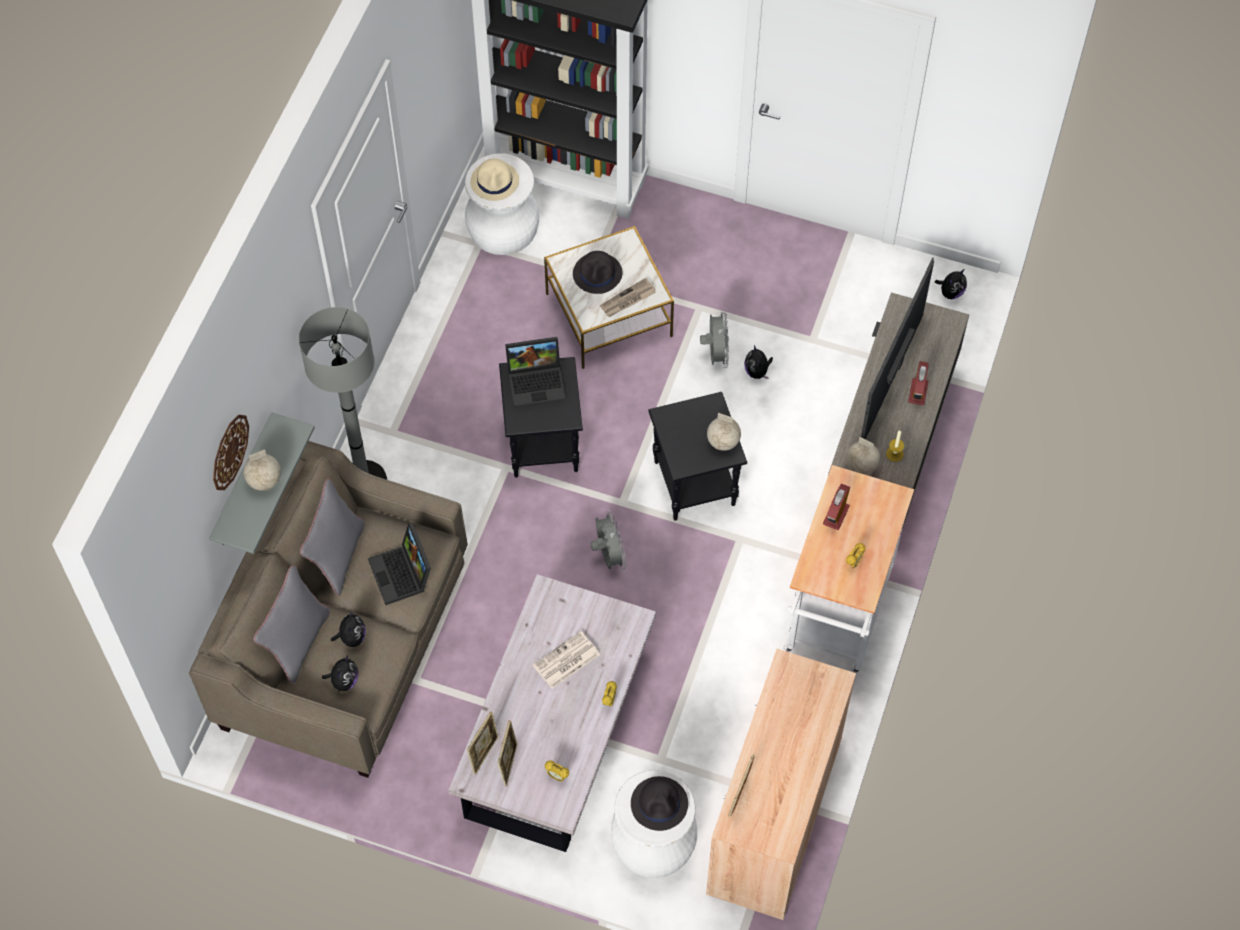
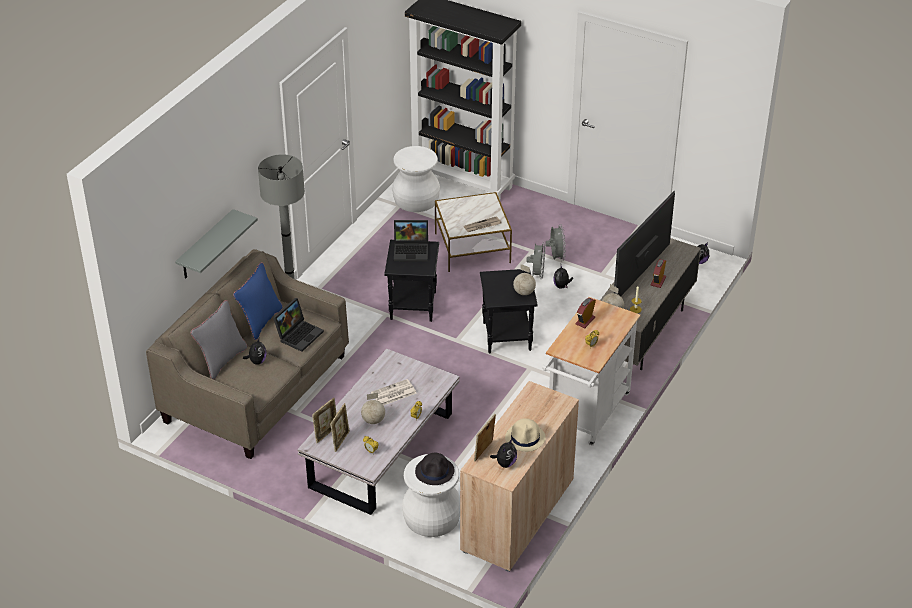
camera: 10 degrees right, 20 degrees down
wall clock [213,415,249,490] -> none
globe [243,449,281,491] -> globe moved to [361,393,385,424]
grey pillow [300,479,365,596] -> blue pillow [233,262,283,340]
plush toy [322,655,358,691] -> plush toy moved to [490,439,517,468]
laptop [368,523,431,605] -> laptop turned 135 degrees counterclockwise [273,298,324,352]
beige hat [470,158,519,201] -> beige hat moved to [505,418,546,452]
black hat [573,251,622,294] -> none
grey fan [591,510,627,570] -> grey fan moved to [546,224,566,260]

